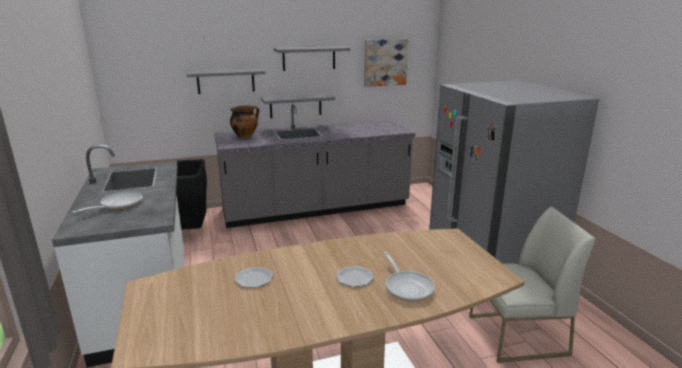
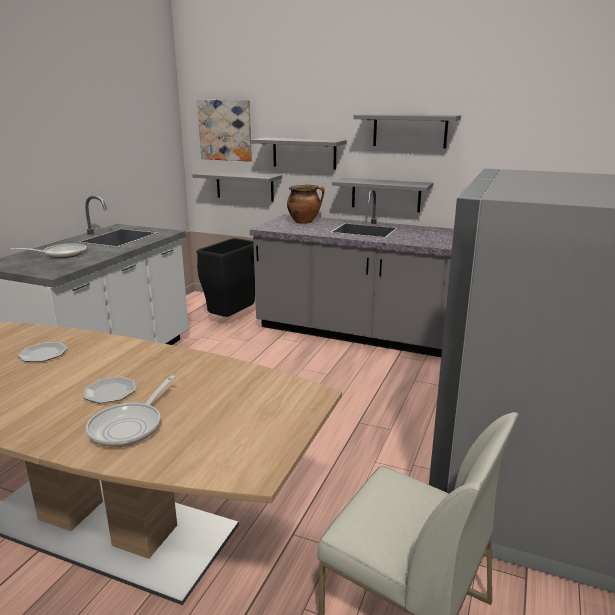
camera: 40 degrees right, 0 degrees up
picture [364,39,408,87] -> picture moved to [197,100,252,162]
none -> grey shelf [192,171,282,202]

